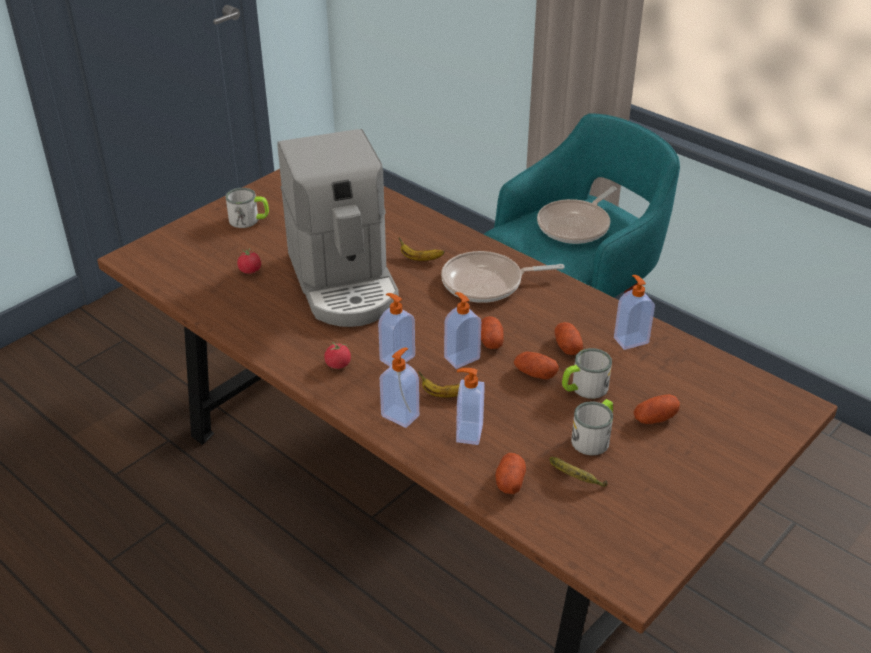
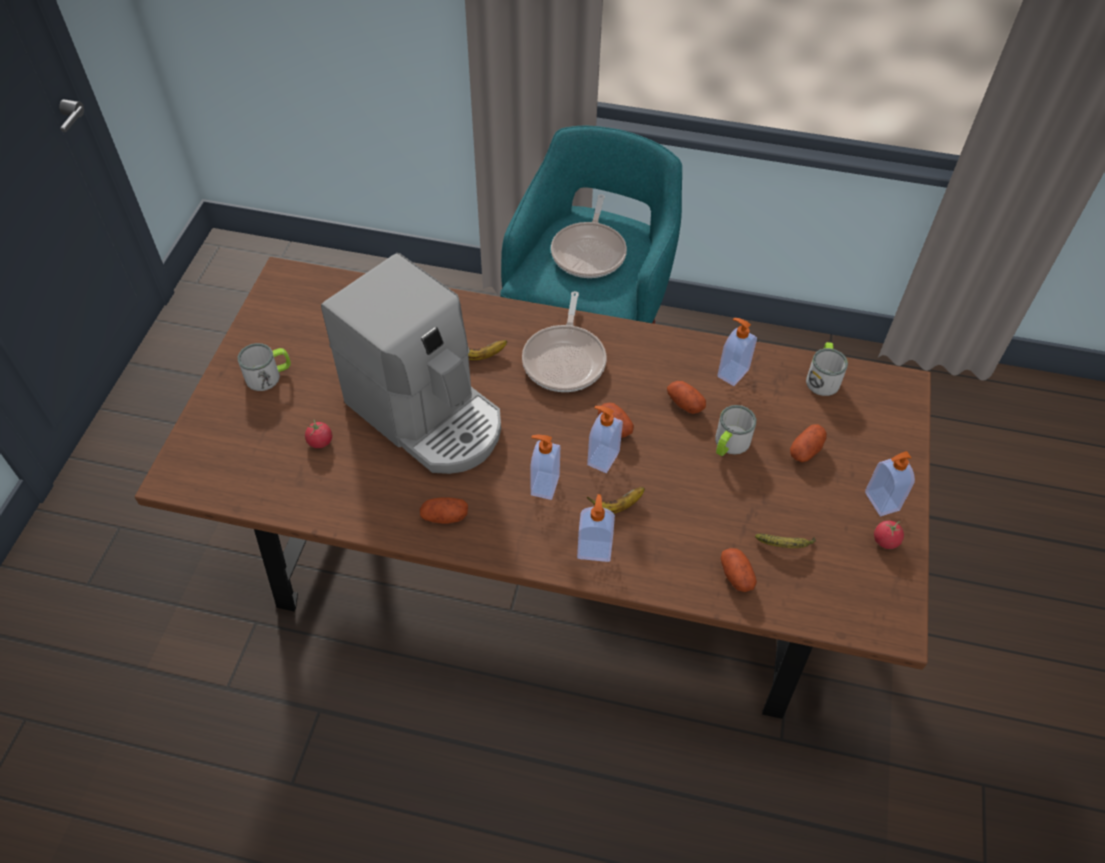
camera: 30 degrees left, 15 degrees up
tomato [324,342,351,369] -> tomato moved to [874,521,904,549]
frying pan [441,251,565,303] -> frying pan turned 45 degrees counterclockwise [522,291,606,392]
soap dispenser [456,368,485,445] -> soap dispenser moved to [865,451,915,516]
potato [514,352,559,379] -> potato moved to [420,497,468,524]
mug [571,399,613,455] -> mug moved to [806,342,848,396]

